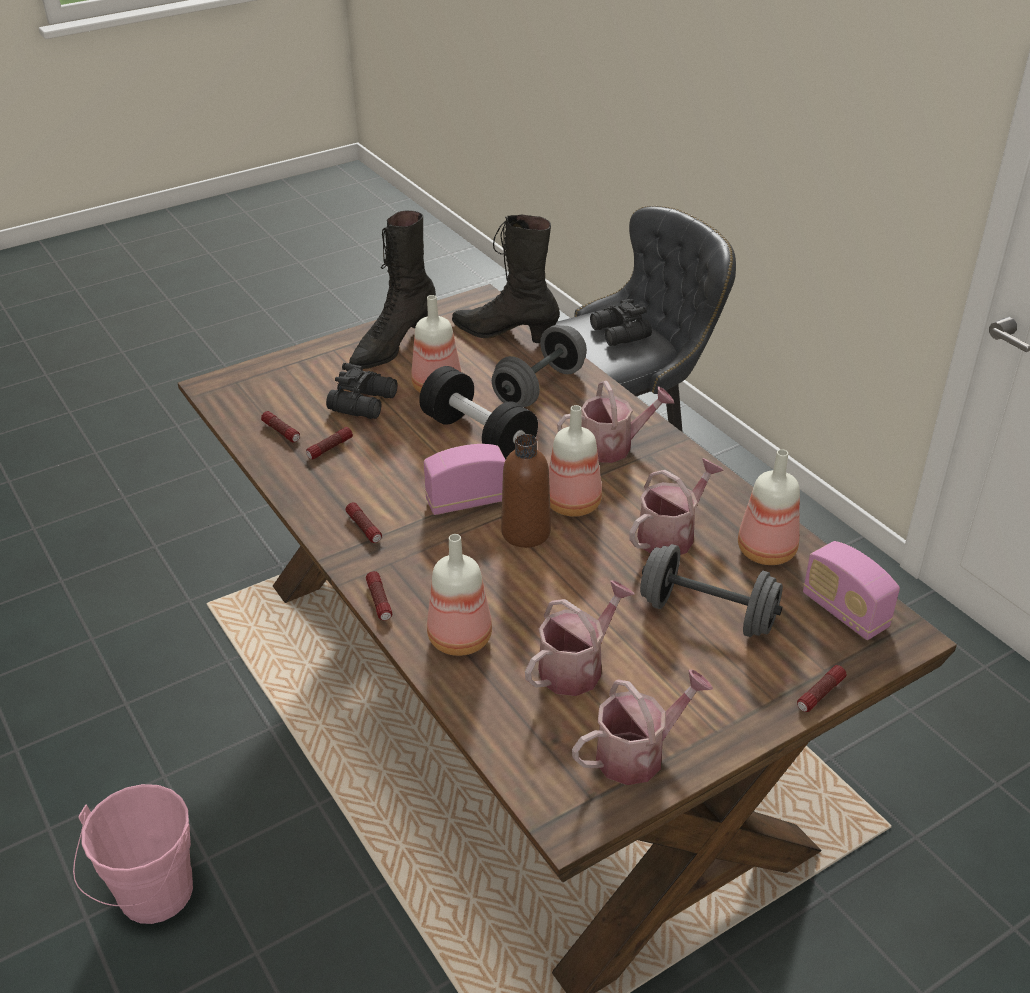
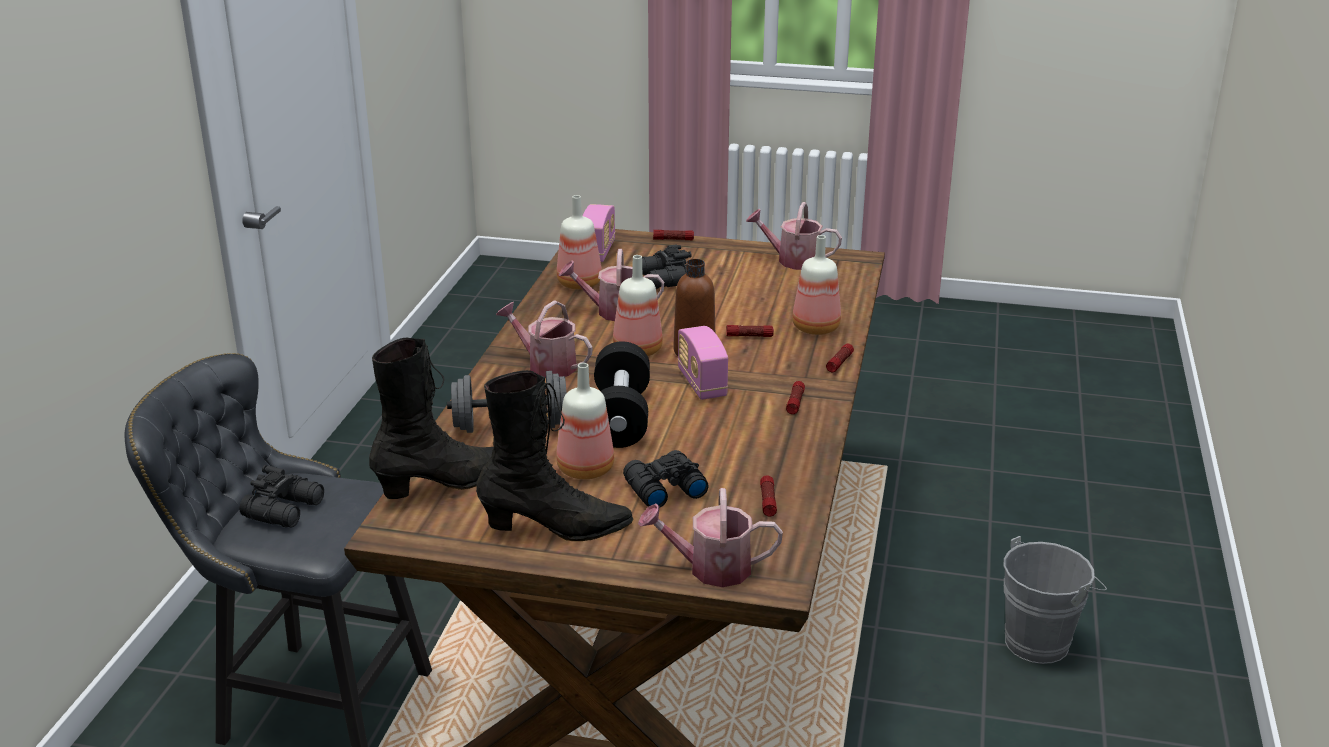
camera: 135 degrees left, 10 degrees down
pink bucket [73,784,193,924] -> grey bucket [1004,536,1107,664]
flashlight [306,427,353,459] -> flashlight moved to [726,325,774,337]
radio [424,444,505,515] -> radio turned 45 degrees clockwise [678,326,728,400]
black boot [452,215,560,343] -> black boot turned 105 degrees counterclockwise [369,338,494,499]
watering can [525,580,634,696] -> watering can moved to [638,488,783,587]
grey dumbbell [640,544,783,637] -> black binoculars [642,244,692,289]

